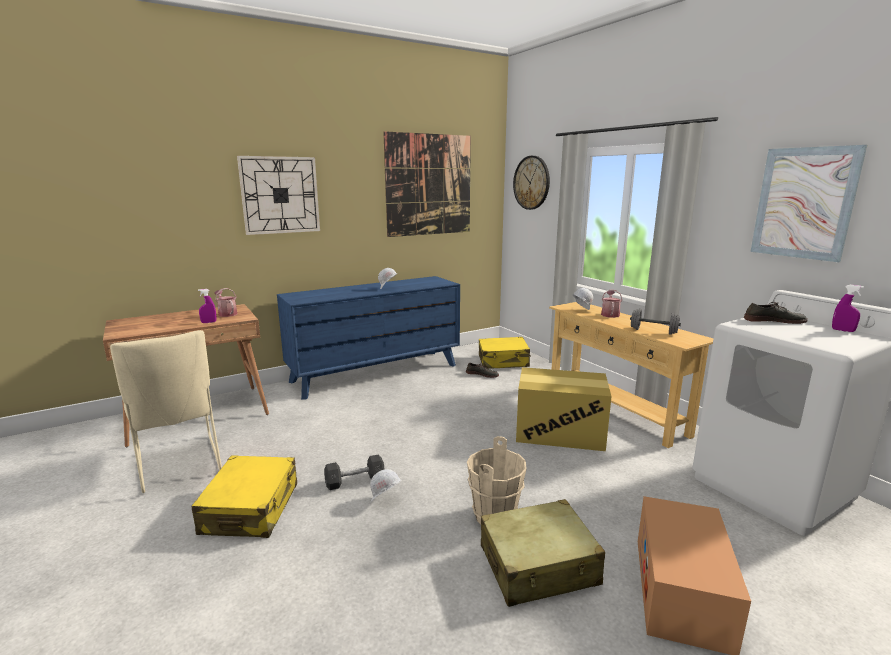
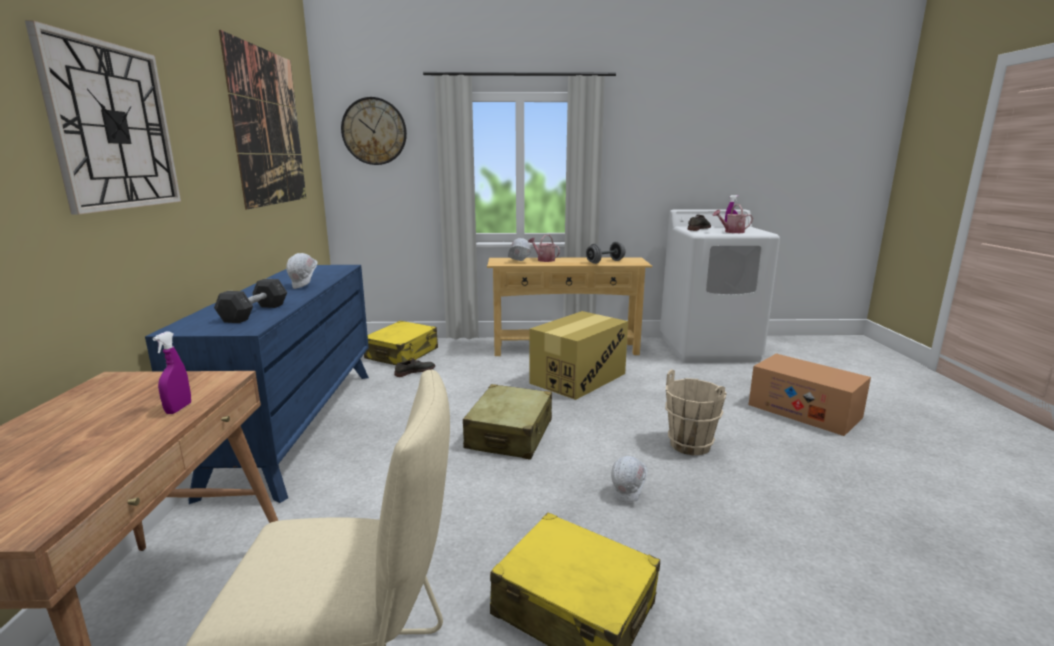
camera: 60 degrees left, 0 degrees up
watering can [214,288,237,317] -> watering can moved to [713,204,753,233]
grey dumbbell [324,454,385,490] -> grey dumbbell moved to [214,279,287,323]
beige suitcase [481,499,605,607] -> beige suitcase moved to [463,384,552,460]
picture [750,145,867,262] -> none

